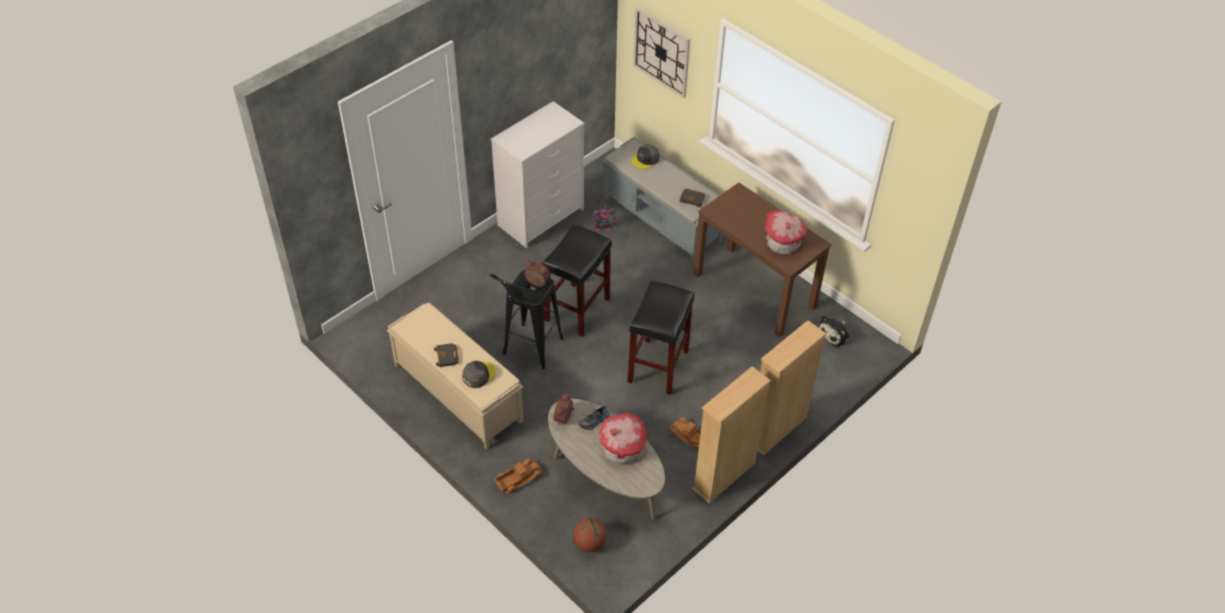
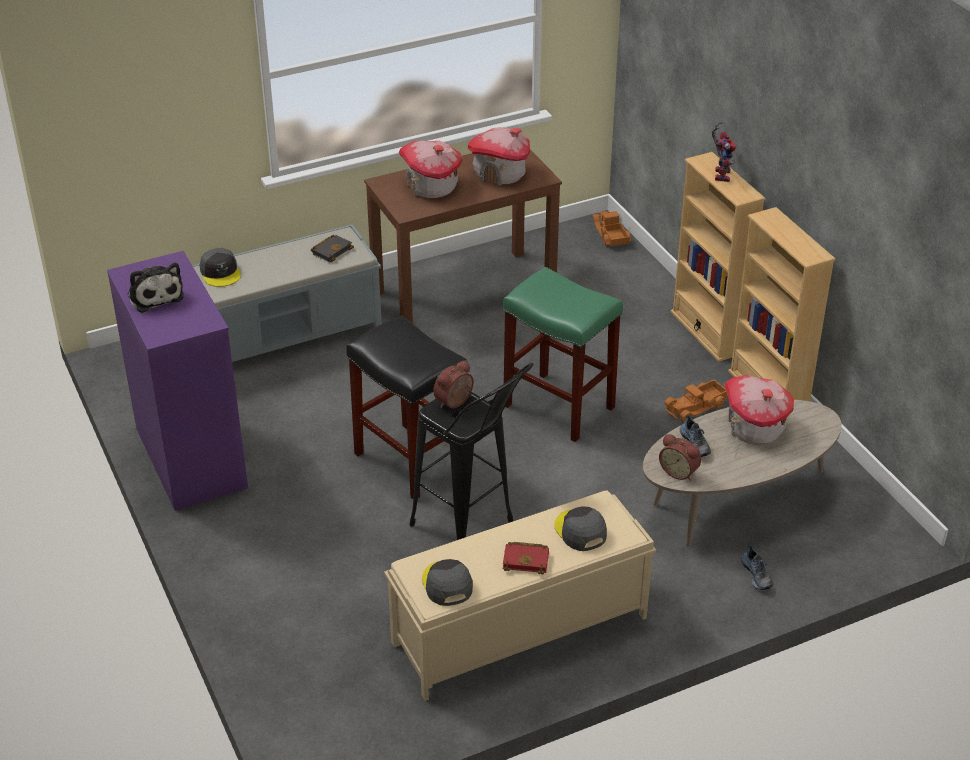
camera: 70 degrees left, 10 degrees down
black book [434,343,459,367] -> red book [503,542,549,575]
white dresser [491,101,584,248] -> purple dresser [107,251,248,511]
toy truck [495,458,542,494] -> toy truck moved to [591,211,631,246]
basketball [573,518,607,552] -> none
toy robot [591,200,618,232] -> toy robot moved to [712,121,736,182]
black stool [628,281,694,395] -> green stool [503,267,623,442]
wall clock [633,7,690,98] -> none
plush toy [819,316,849,347] -> plush toy moved to [127,263,184,313]
none -> toy house [399,141,462,198]
none -> grey cap [422,559,473,606]
none -> shoe [741,545,773,590]

